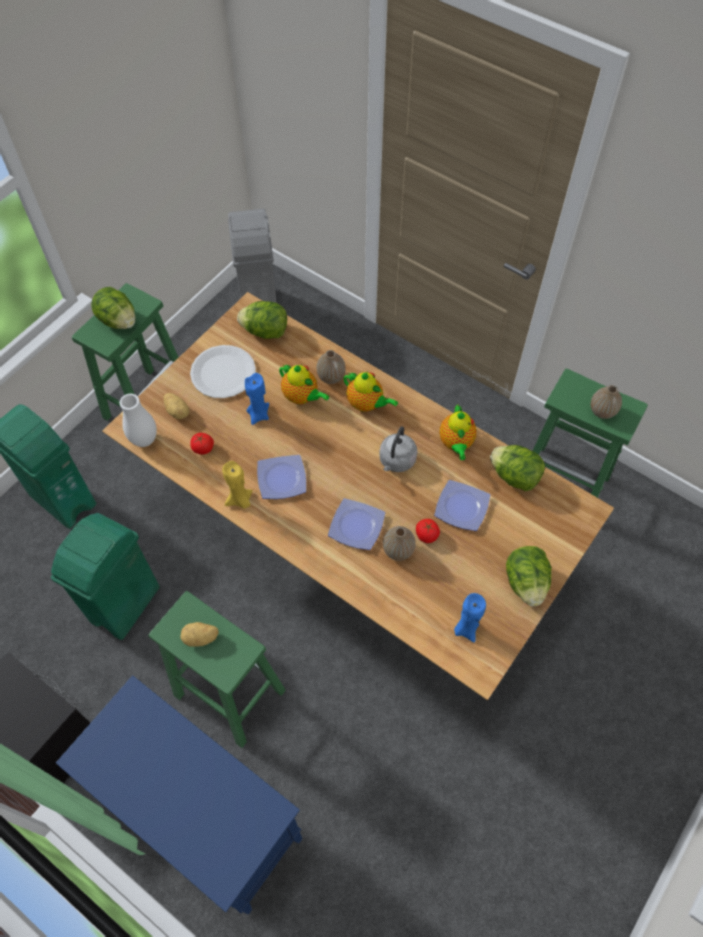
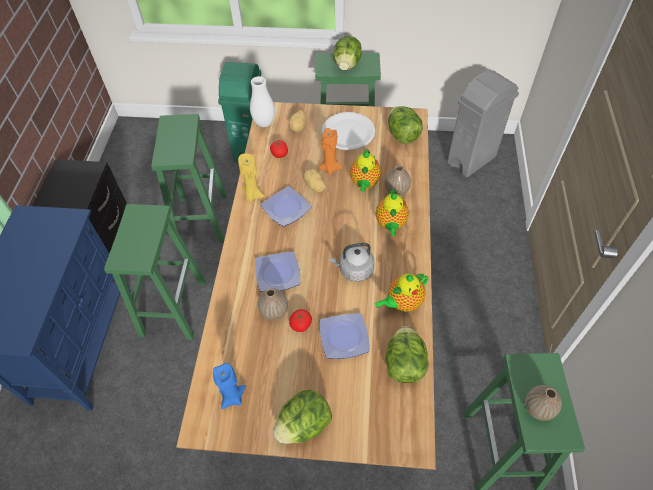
camera: 60 degrees right, 5 degrees down
green trash can [51,513,159,640] -> green stool [151,114,227,242]
potato [180,622,219,647] -> potato moved to [303,169,326,192]
blue candle [245,373,269,425] -> orange candle [317,128,342,175]

